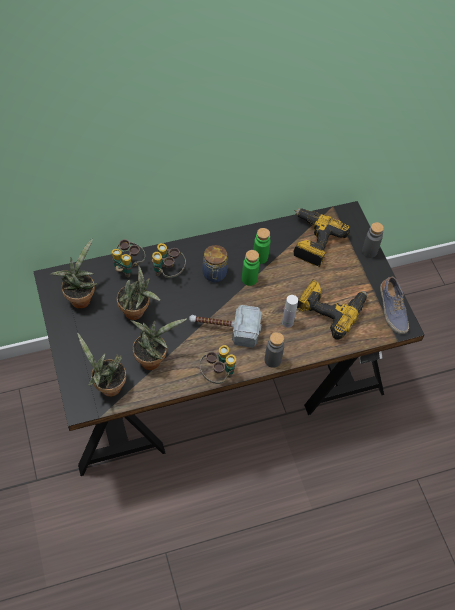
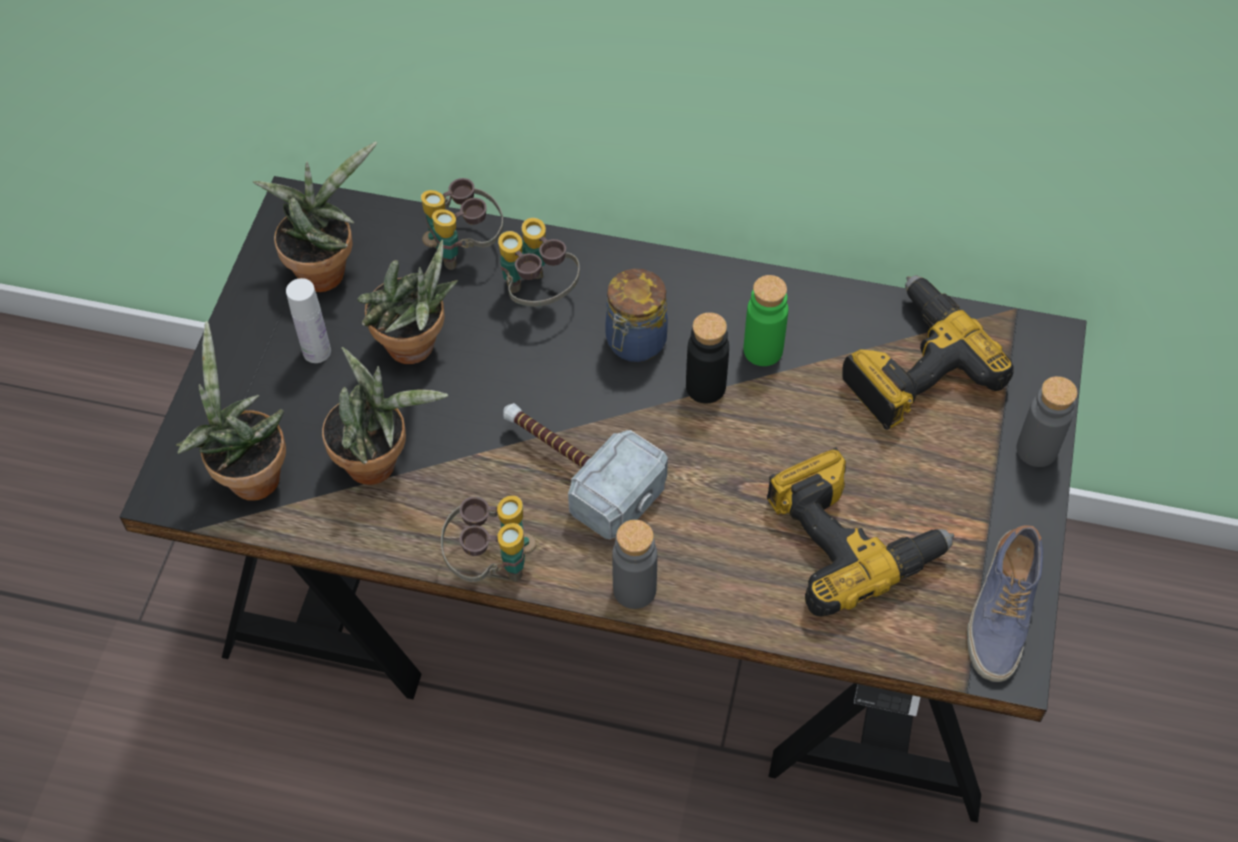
camera: 35 degrees right, 0 degrees up
green bottle [242,250,260,286] -> black bottle [686,312,729,404]
white bottle [282,295,298,328] -> white bottle moved to [286,278,331,363]

